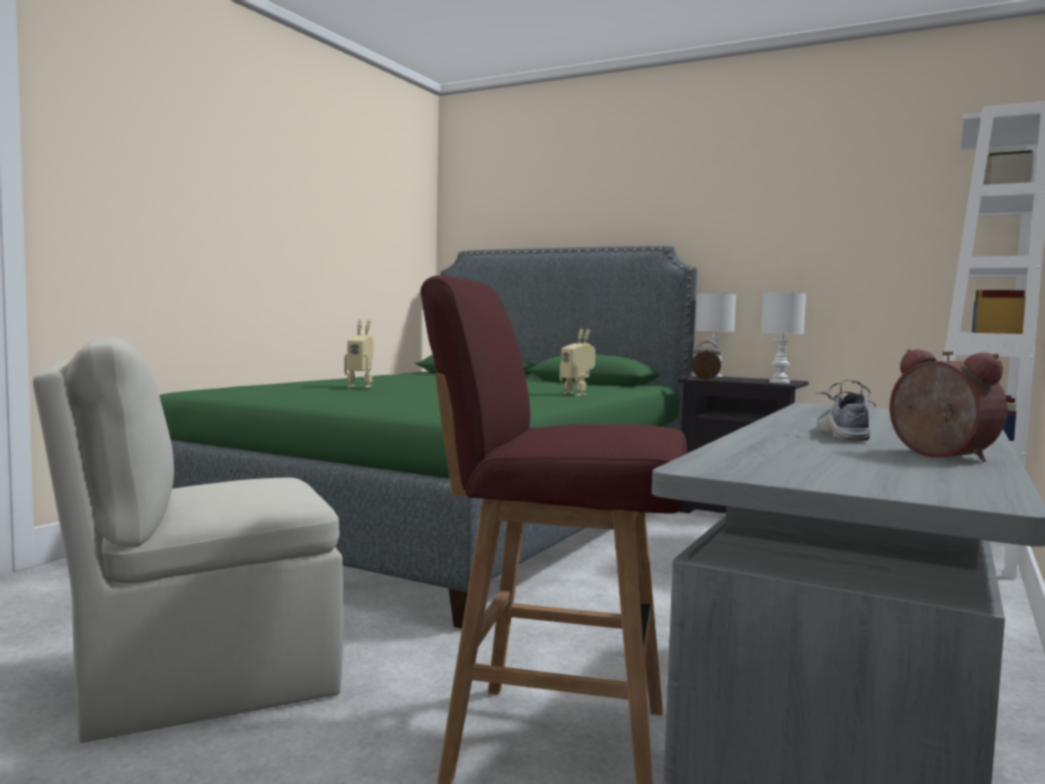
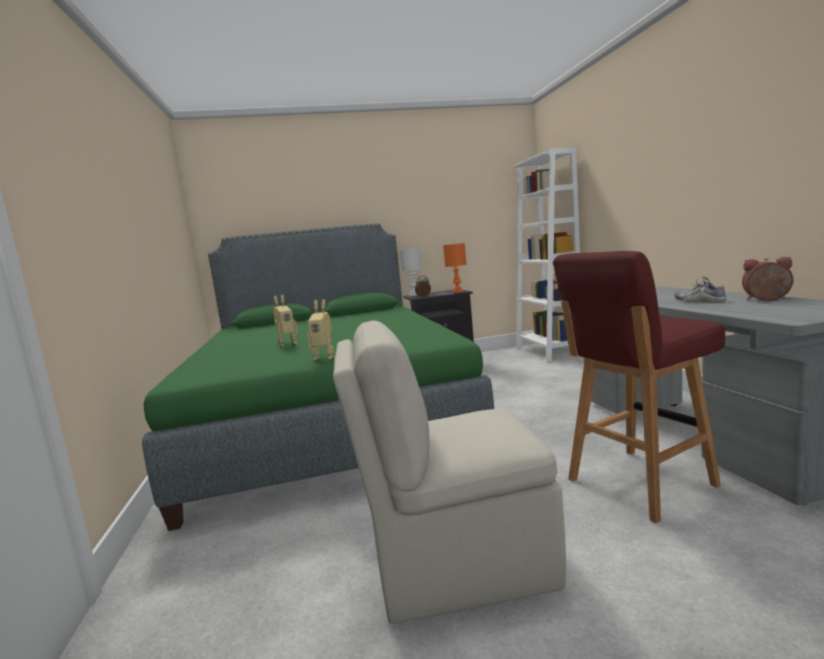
camera: 40 degrees left, 5 degrees up
beige chair [33,337,343,743] -> beige chair turned 60 degrees clockwise [333,320,566,624]
toy robot [559,329,596,396] -> toy robot moved to [307,299,334,360]
white table lamp [761,292,806,383] -> orange table lamp [443,243,467,292]

